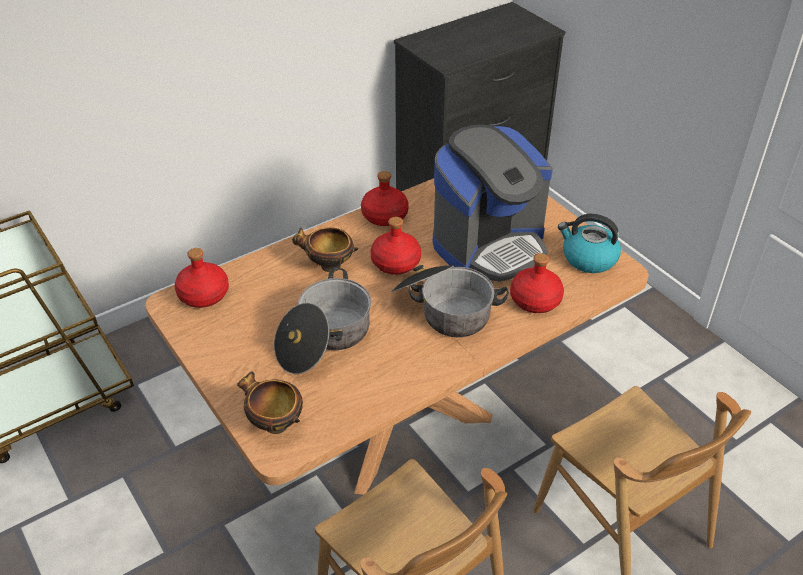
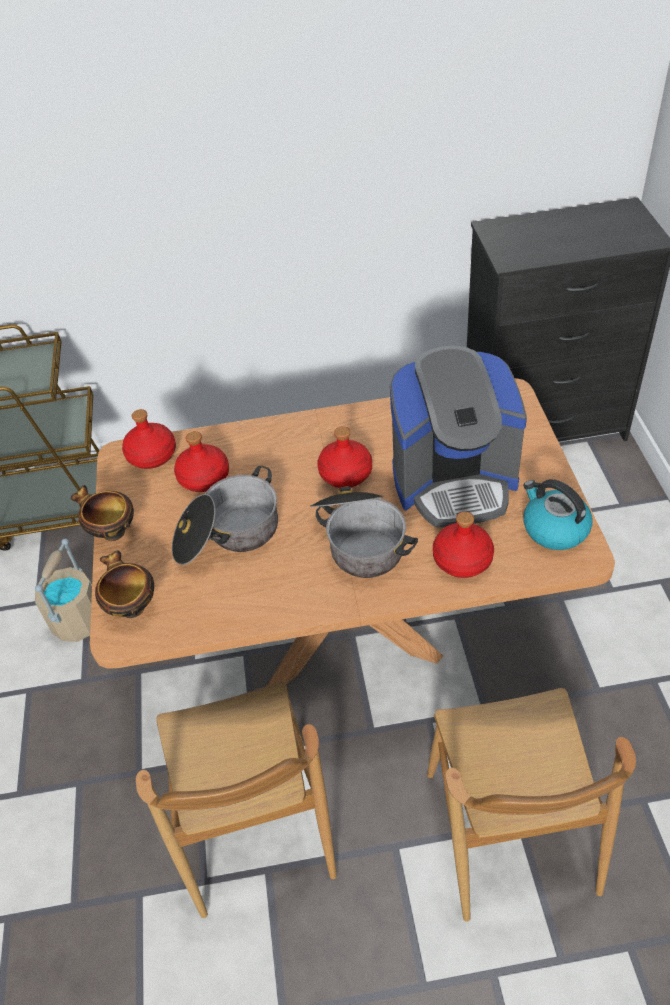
camera: 30 degrees right, 5 degrees up
bowl [292,227,359,272] -> bowl moved to [71,485,134,541]
red bottle [361,171,409,226] -> red bottle moved to [174,431,229,492]
none -> beige bucket [35,538,92,642]

